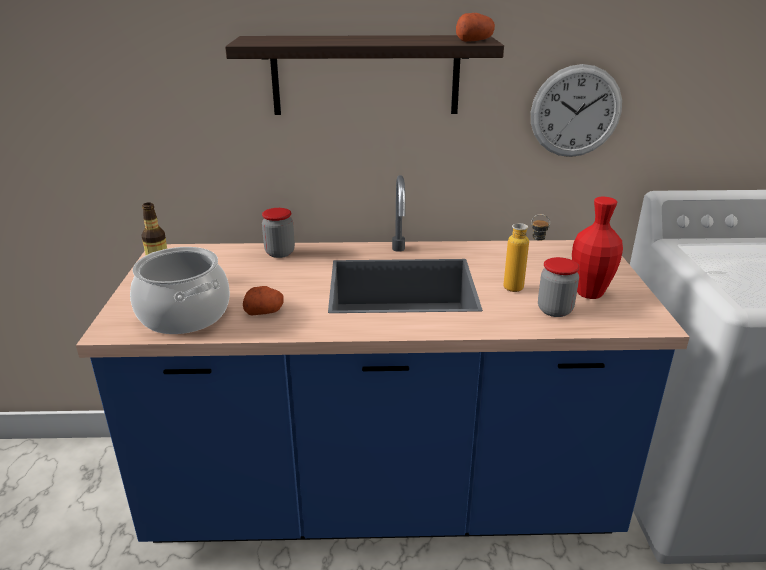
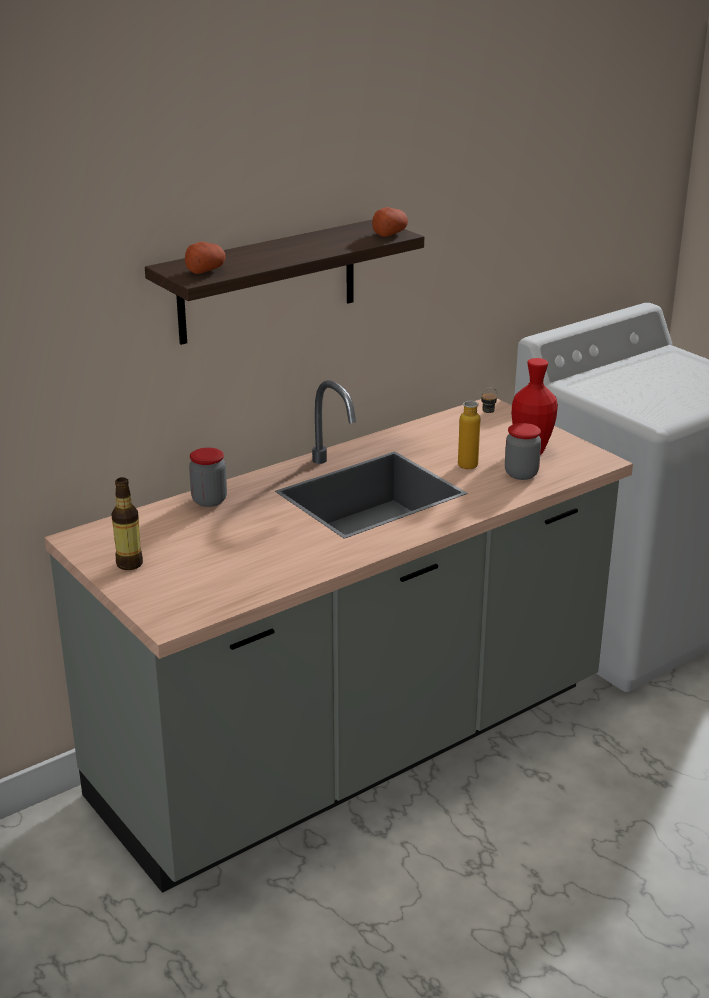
camera: 35 degrees left, 0 degrees up
blue counter [76,175,690,543] -> grey counter [44,380,633,893]
cooking pot [130,247,230,334] -> none
potato [243,286,284,315] -> potato moved to [185,242,226,274]
wall clock [531,64,622,157] -> none

